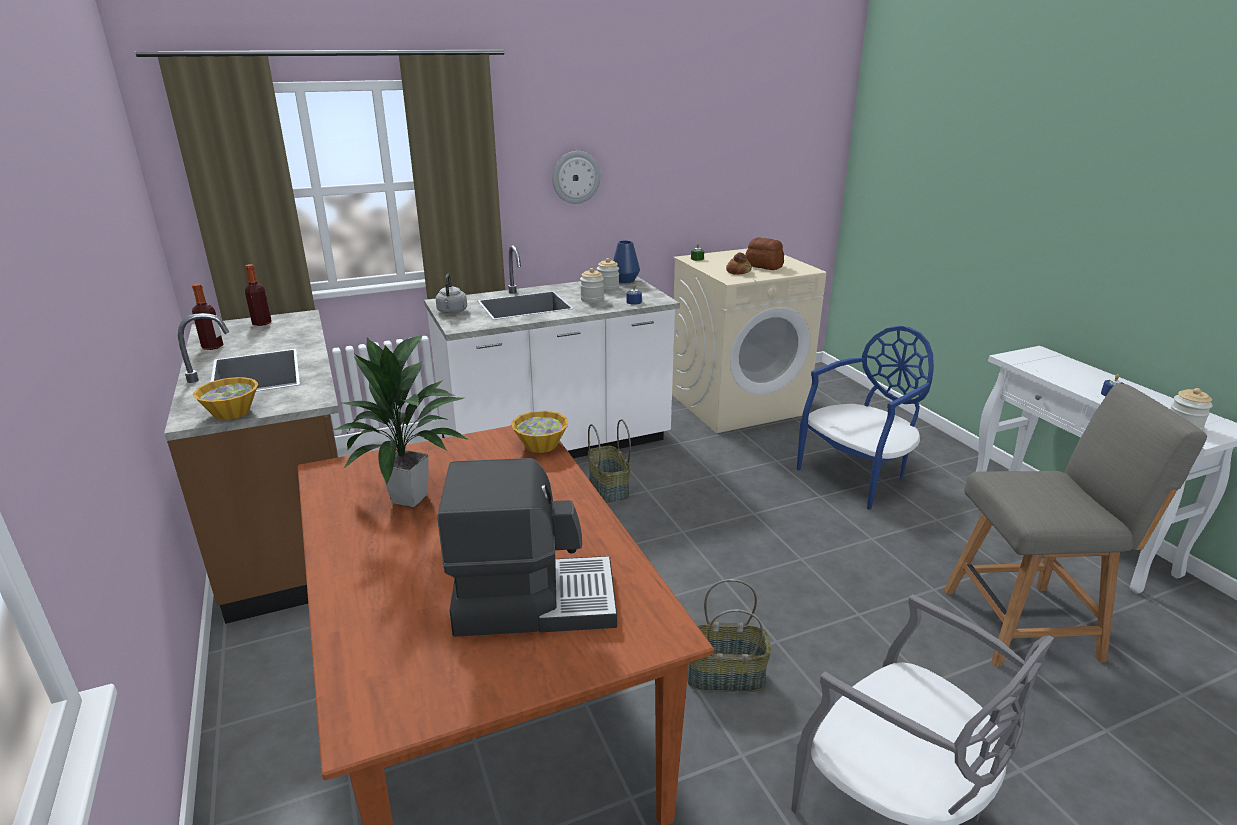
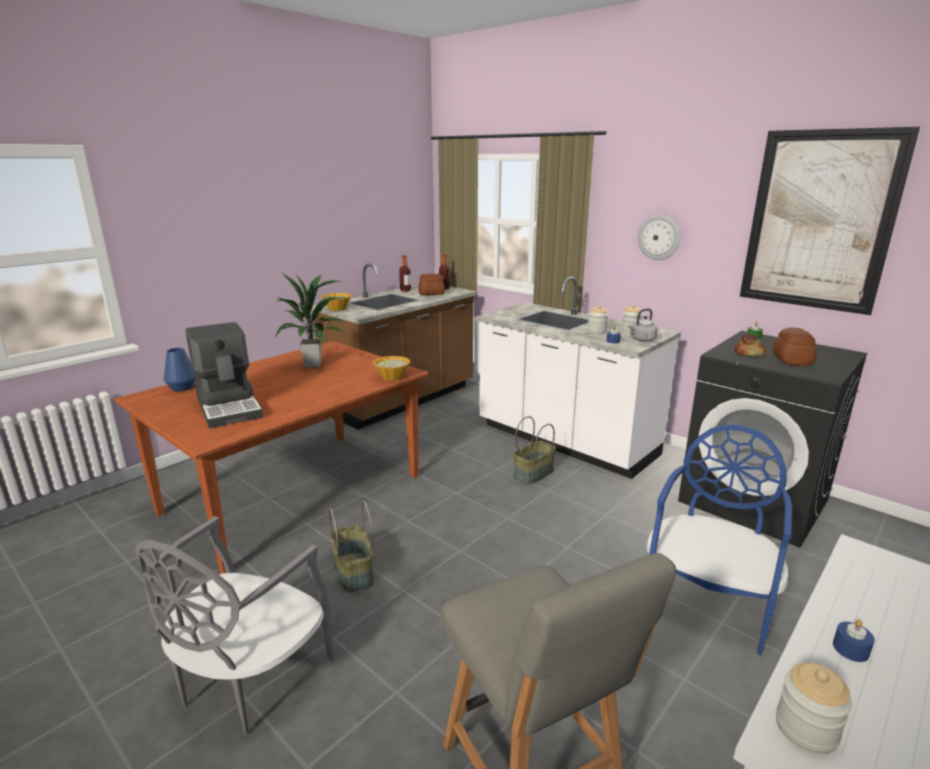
camera: 65 degrees right, 5 degrees down
grey kettle [436,274,467,314] -> grey kettle moved to [628,308,658,342]
blue vase [613,240,640,283] -> blue vase moved to [164,348,197,392]
beige washing machine [672,248,826,433] -> black washing machine [678,331,867,547]
blue chair [797,326,934,510] -> blue chair turned 90 degrees counterclockwise [646,424,792,655]
none -> bread [418,274,445,295]
none -> picture [740,127,920,315]

